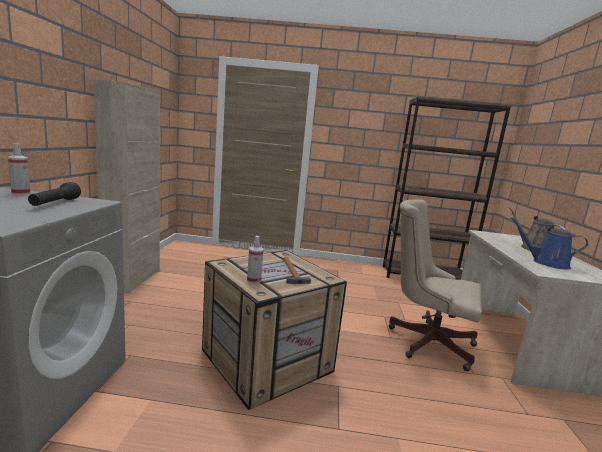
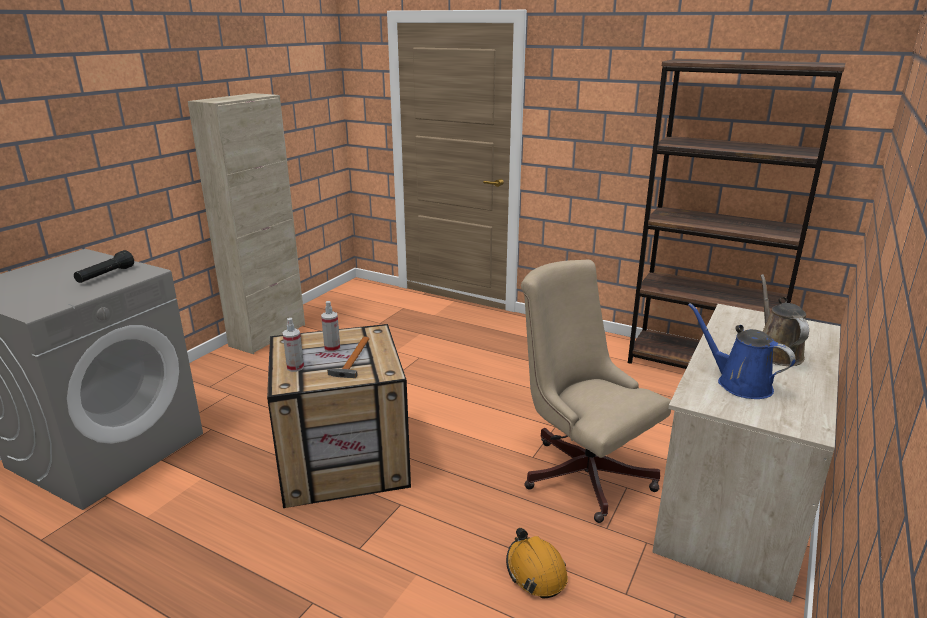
camera: 25 degrees right, 10 degrees up
spray bottle [8,143,31,195] -> spray bottle moved to [321,301,341,352]
none -> orange hard hat [506,528,568,599]

